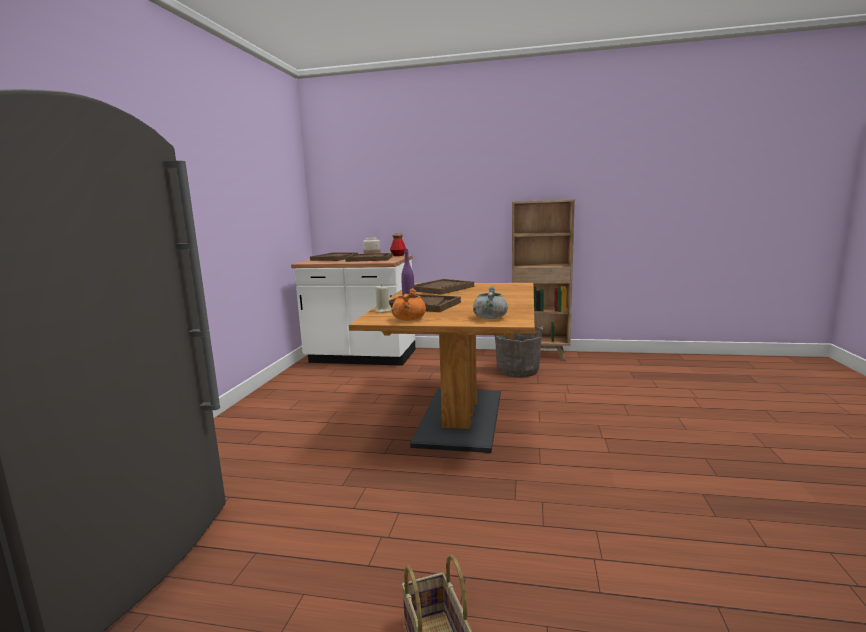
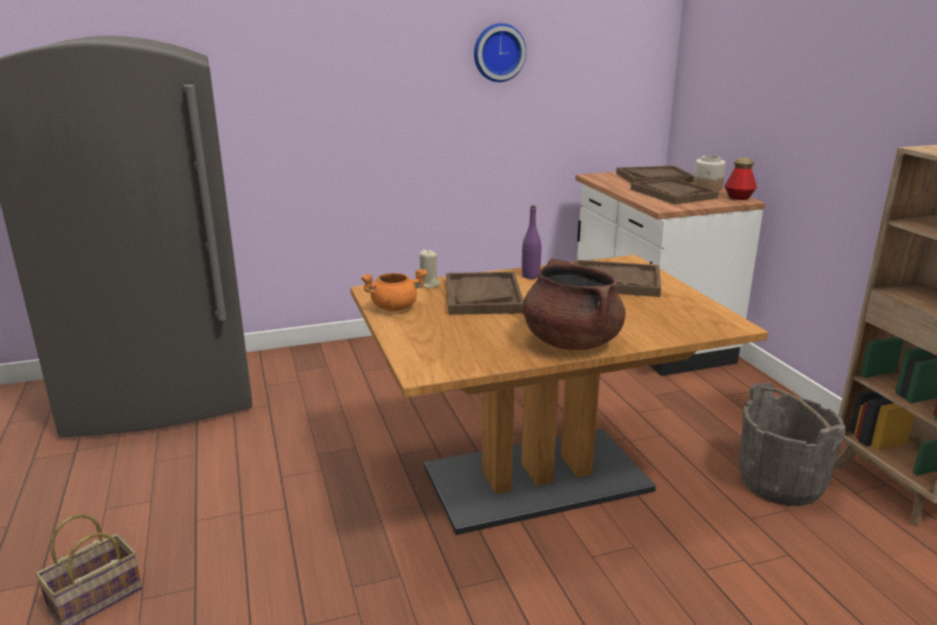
camera: 60 degrees right, 10 degrees up
grey cooking pot [473,287,508,319] -> none
none -> wall clock [474,23,526,82]
none -> brown cooking pot [523,258,625,350]

